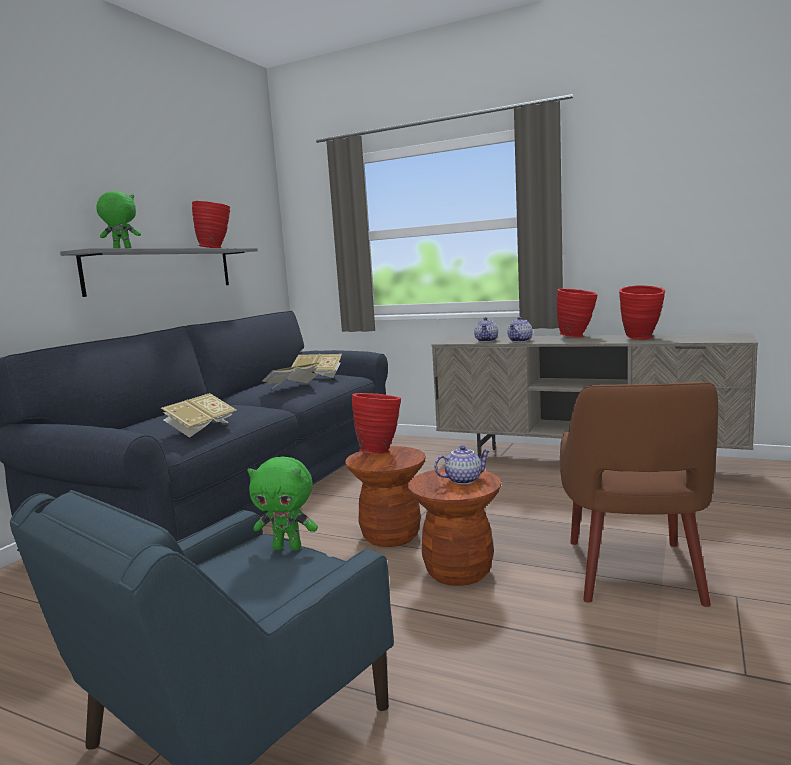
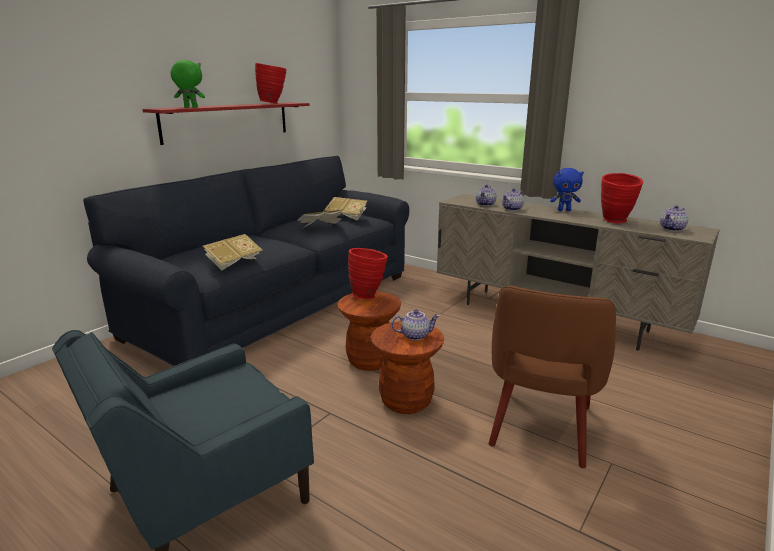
camera: 10 degrees right, 10 degrees up
grey shelf [60,248,258,297] -> red shelf [143,103,310,145]
green plush toy [248,456,318,551] -> none
red vase [557,288,598,338] -> blue plush toy [550,168,584,211]
none -> teapot [660,205,688,231]

